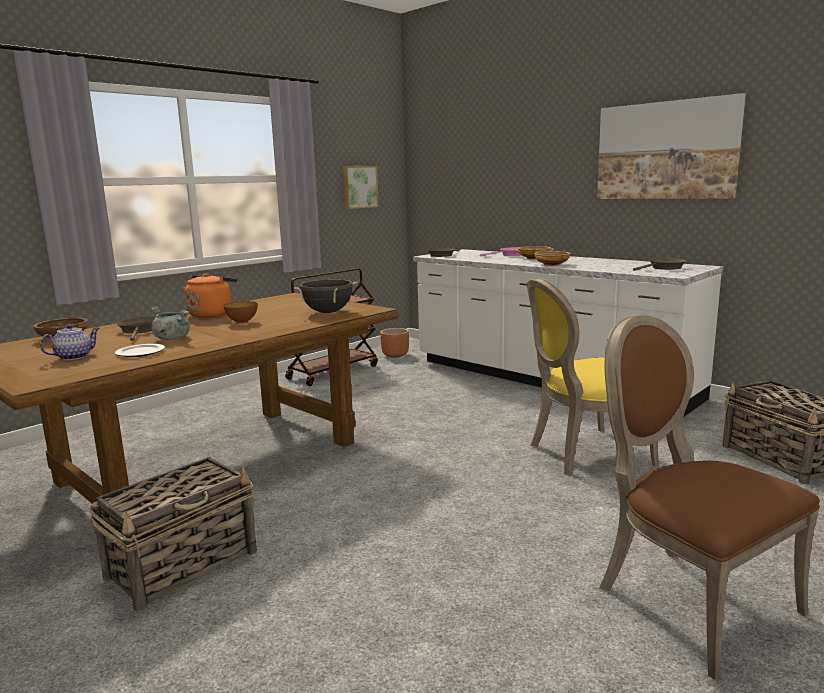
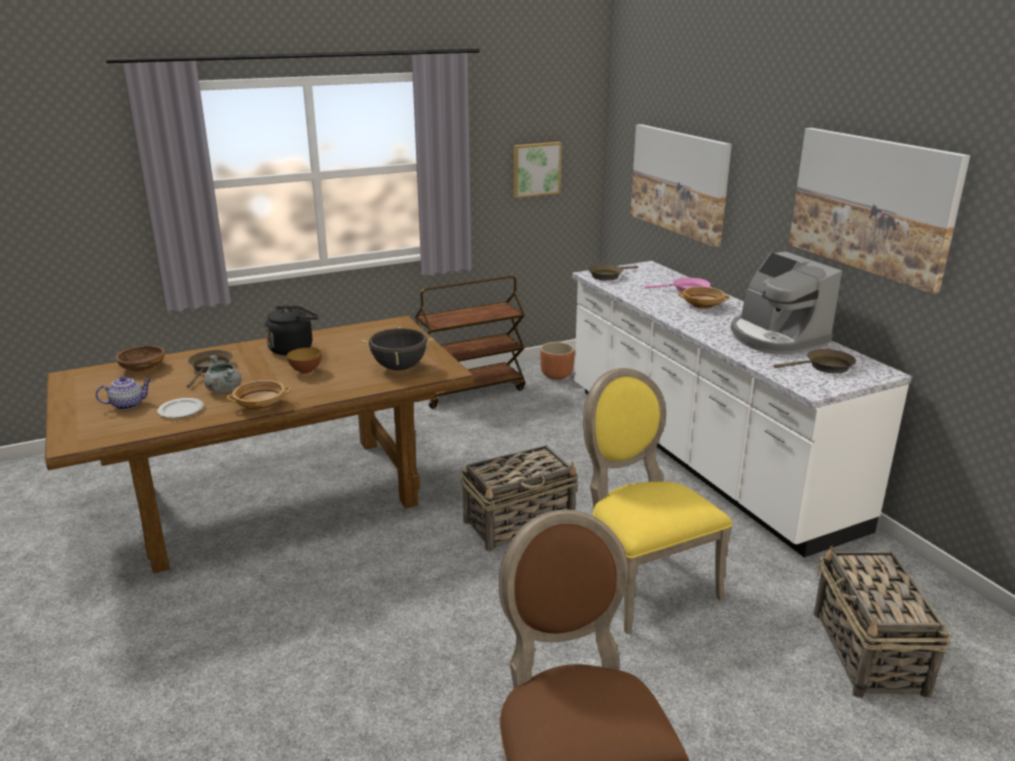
camera: 20 degrees right, 10 degrees up
basket [89,457,257,612] -> basket moved to [461,445,578,552]
orange kettle [184,273,237,318] -> black kettle [265,306,319,355]
yellow chair [527,278,659,475] -> yellow chair turned 60 degrees clockwise [583,368,732,634]
beige bowl [534,251,571,266] -> beige bowl moved to [227,380,291,411]
none -> picture [631,124,732,247]
none -> coffee machine [731,251,842,354]

